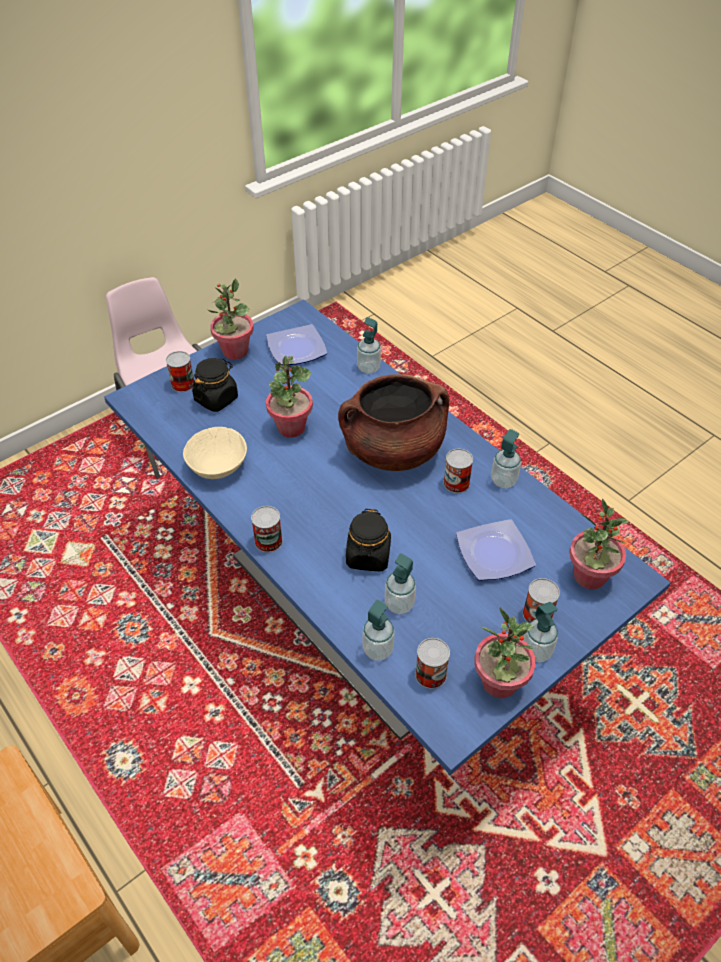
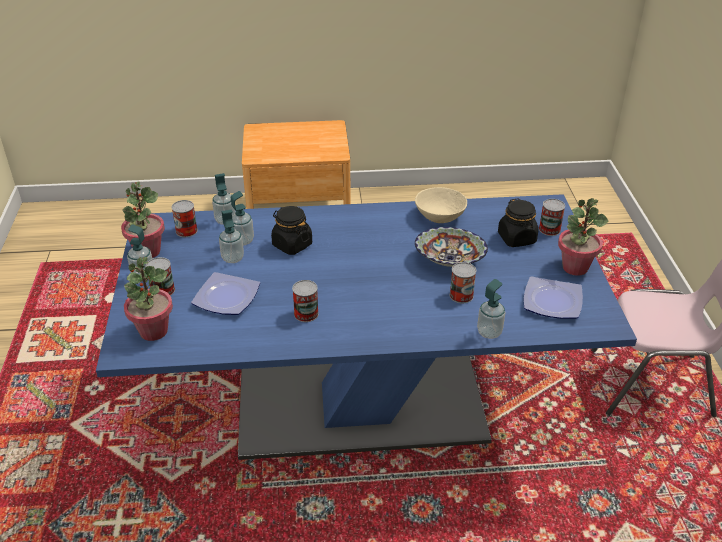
camera: 125 degrees right, 10 degrees down
can [251,506,283,553] -> can moved to [450,262,476,303]
potted plant [266,356,313,438] -> bowl [415,227,488,267]
brown cooking pot [338,374,449,471] -> none
soap dispenser [491,429,521,488] -> soap dispenser moved to [219,210,244,263]

